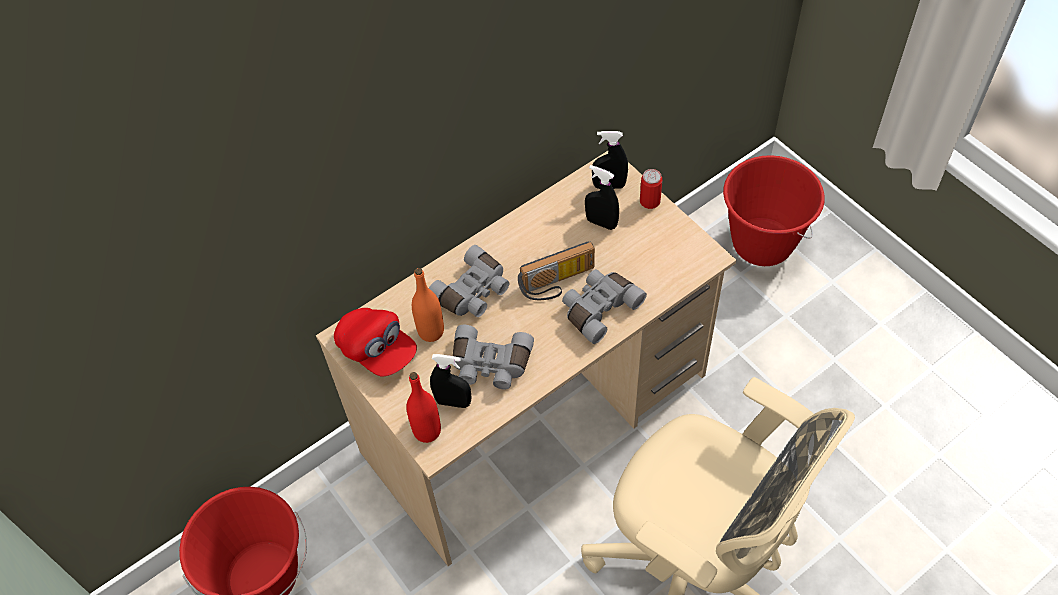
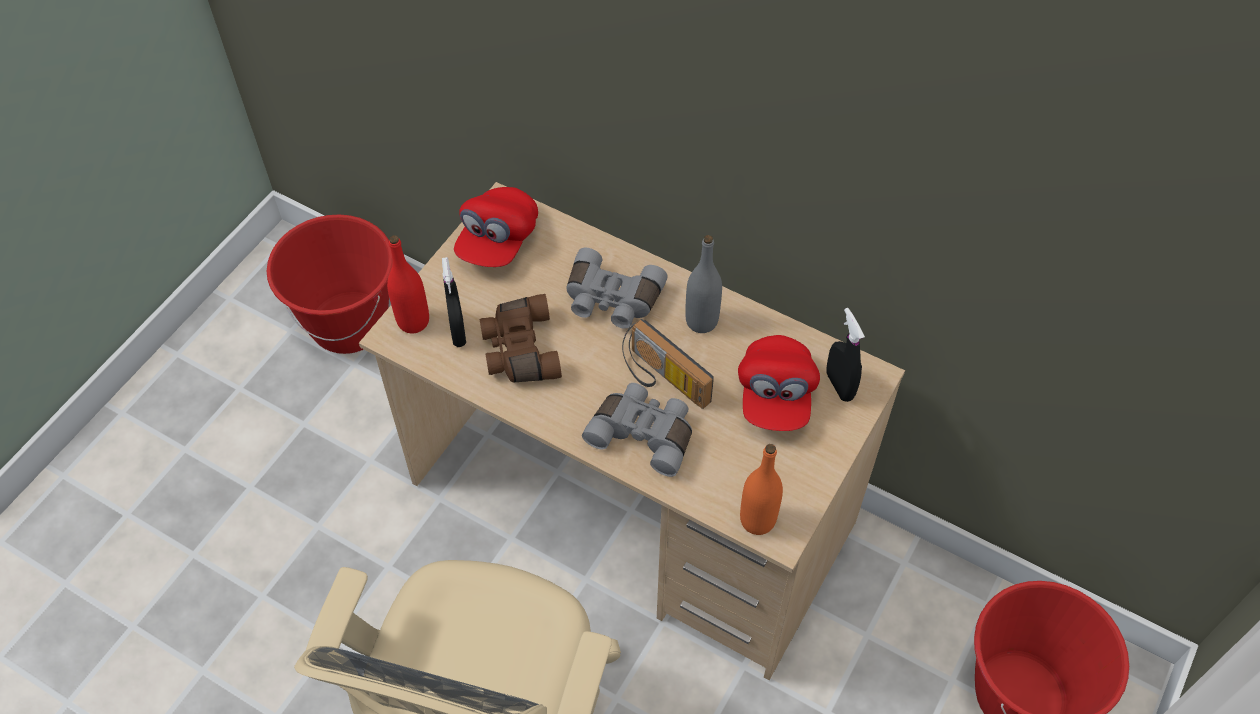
camera: 65 degrees right, 0 degrees up
orange bottle [412,268,444,342] -> orange bottle moved to [740,444,783,535]
grey binoculars [452,325,534,389] -> brown binoculars [479,294,562,382]
black spray bottle [585,165,619,230] -> red cap [738,335,820,431]
can [640,169,662,209] -> none
none -> grey bottle [685,235,722,333]

